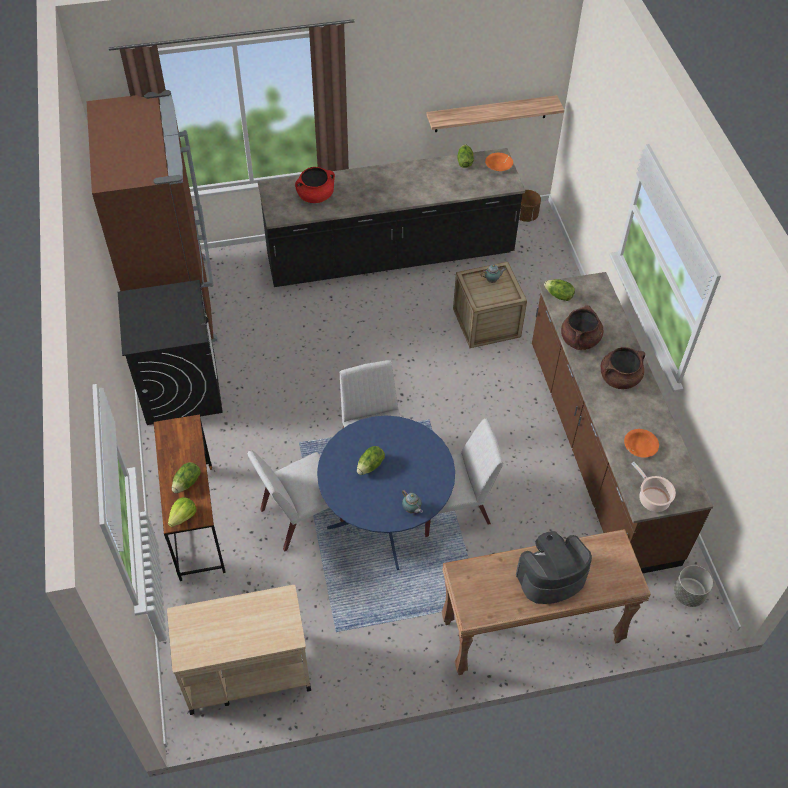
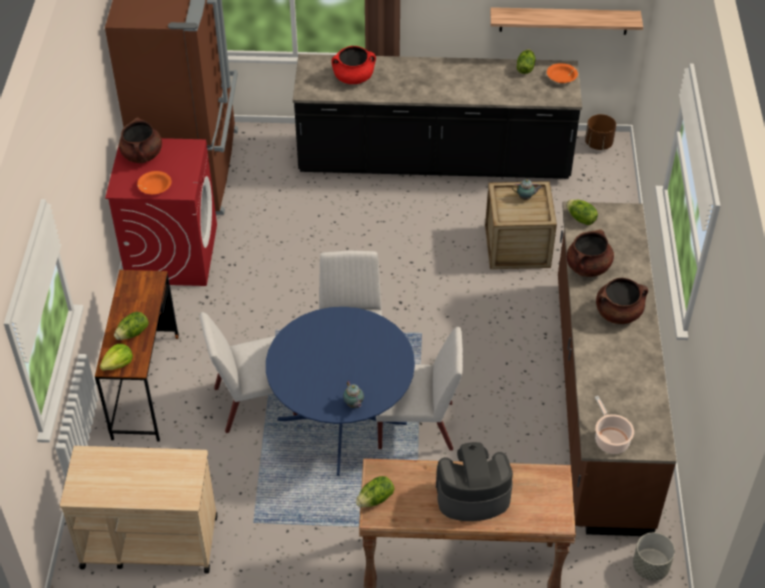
camera: 15 degrees right, 5 degrees down
black washing machine [118,280,223,425] -> red washing machine [105,138,217,286]
lettuce [357,446,385,475] -> lettuce moved to [356,476,394,508]
orange bowl [624,429,659,458] -> orange bowl moved to [137,171,171,194]
none -> brown cooking pot [119,117,162,163]

